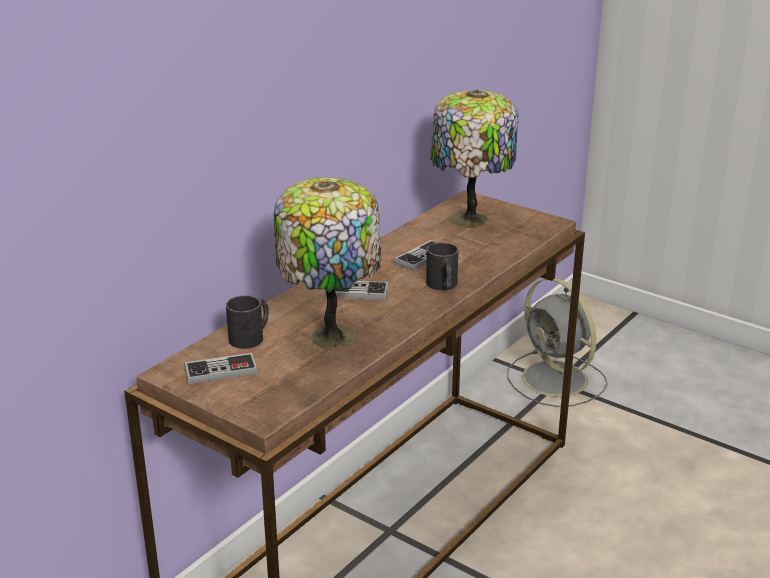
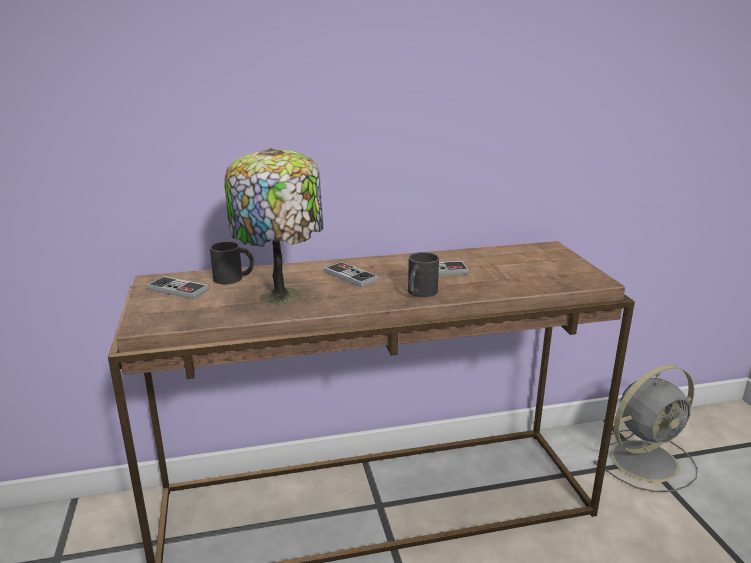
camera: 40 degrees right, 5 degrees down
table lamp [430,90,519,228] -> none
grey fan [507,278,608,407] -> grey fan turned 120 degrees counterclockwise [593,365,698,492]

